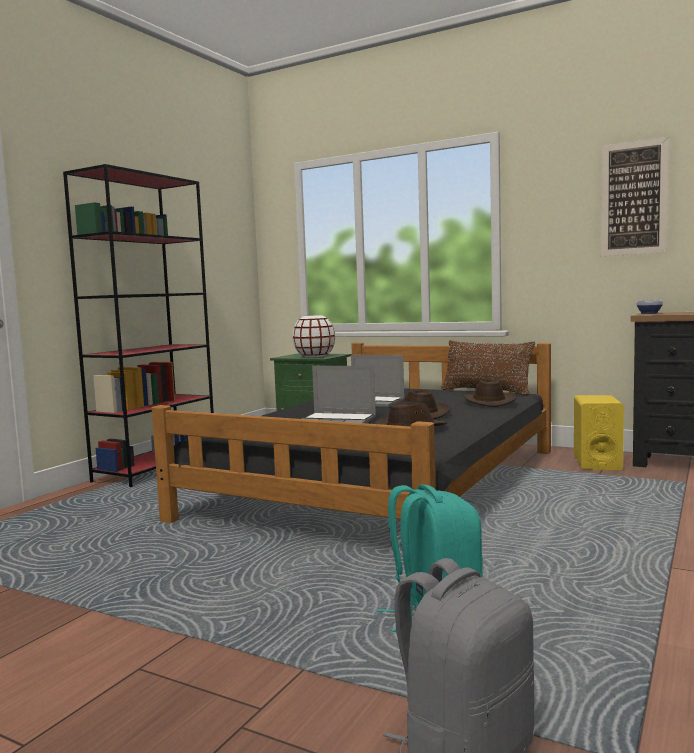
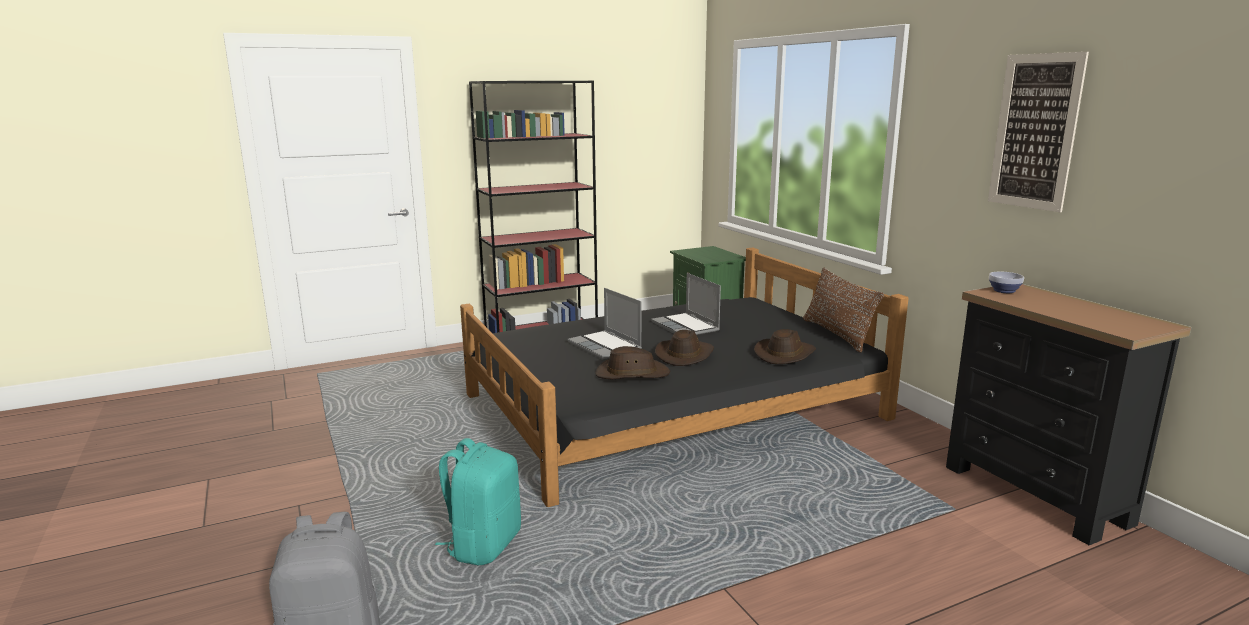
camera: 35 degrees right, 10 degrees up
white vase [292,315,336,357] -> none
yellow speaker [574,395,624,470] -> none

